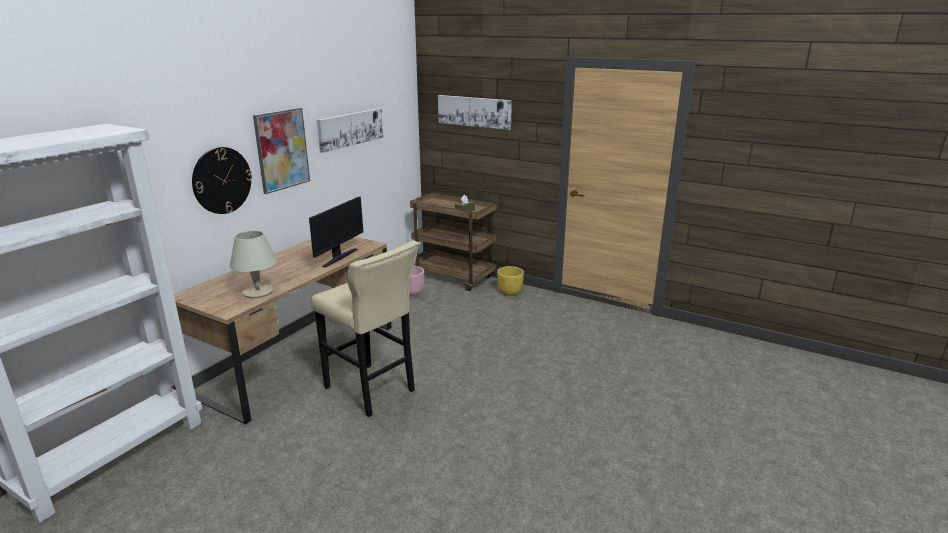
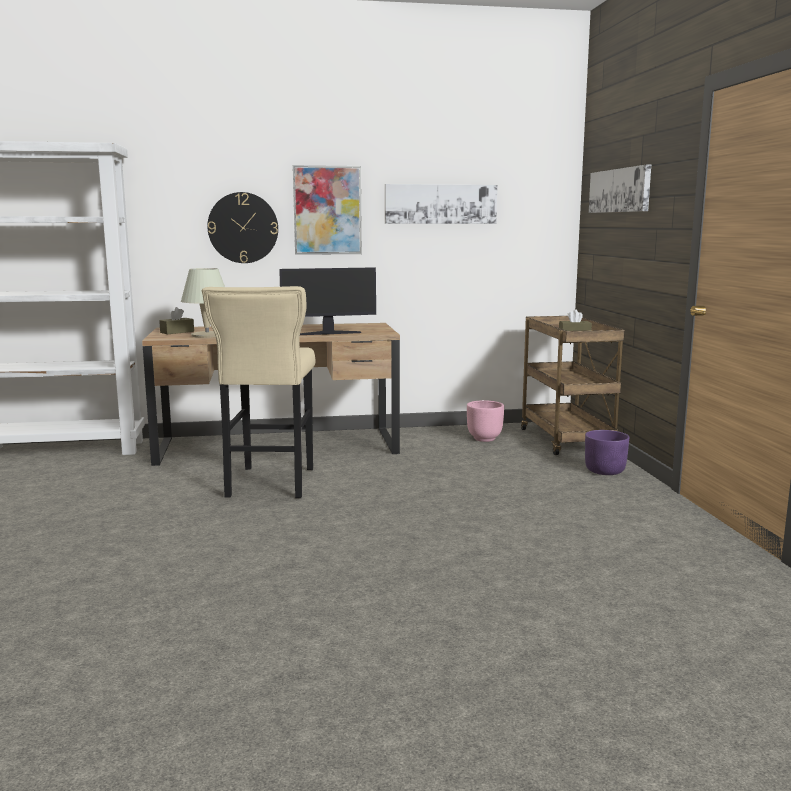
camera: 50 degrees right, 10 degrees down
yellow planter [497,266,524,296] -> purple planter [585,430,630,475]
none -> brown tissue box [159,307,194,334]

